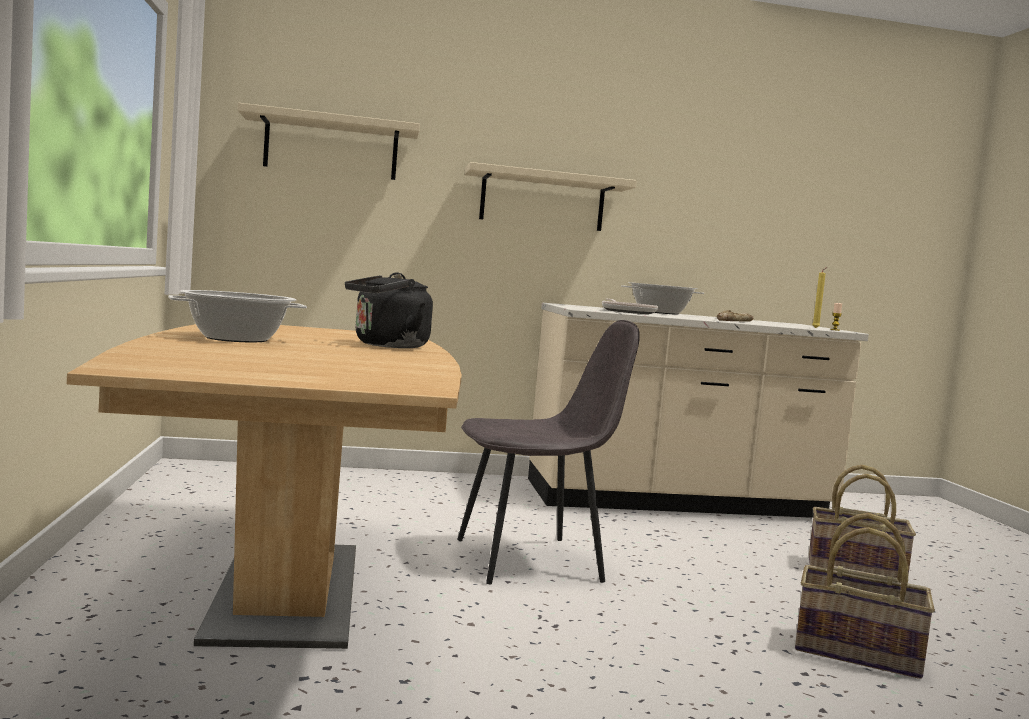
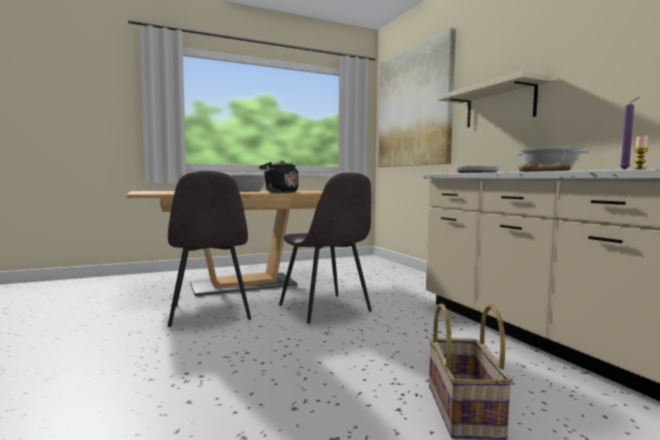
camera: 75 degrees right, 0 degrees up
beige shelf [237,103,420,180] -> picture [378,28,456,167]
basket [795,513,935,679] -> none
yellow candle [812,267,827,328] -> purple candle [620,97,640,170]
none -> grey chair [168,171,251,327]

